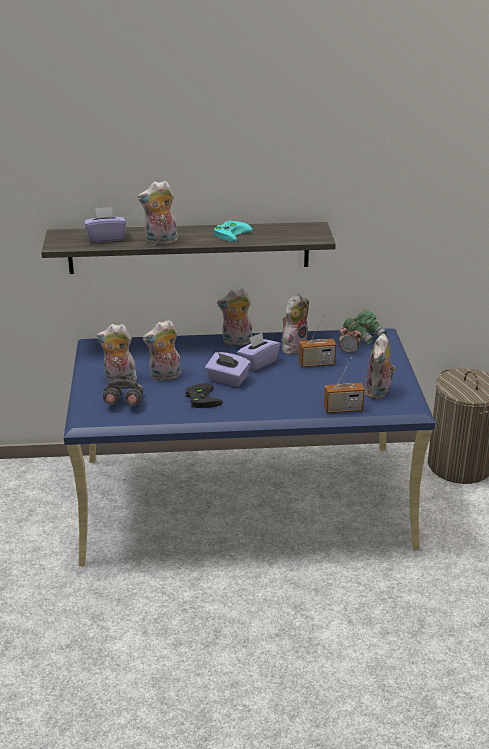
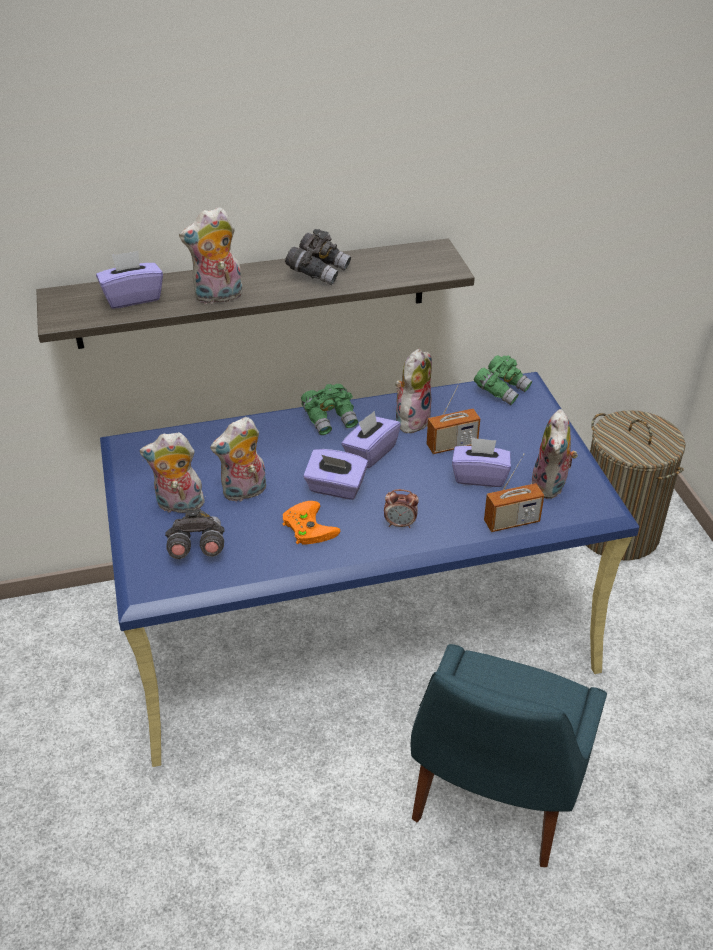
camera: 10 degrees left, 10 degrees up
black game controller [185,383,223,408] -> orange game controller [283,501,340,545]
turquoise game controller [214,221,253,242] -> grey binoculars [285,229,351,285]
plush toy [217,288,253,345] -> green binoculars [301,384,358,435]
alarm clock [338,326,361,354] -> alarm clock moved to [384,489,419,528]
none -> blue chair [411,644,607,867]
none -> purple tissue box [452,437,511,487]

